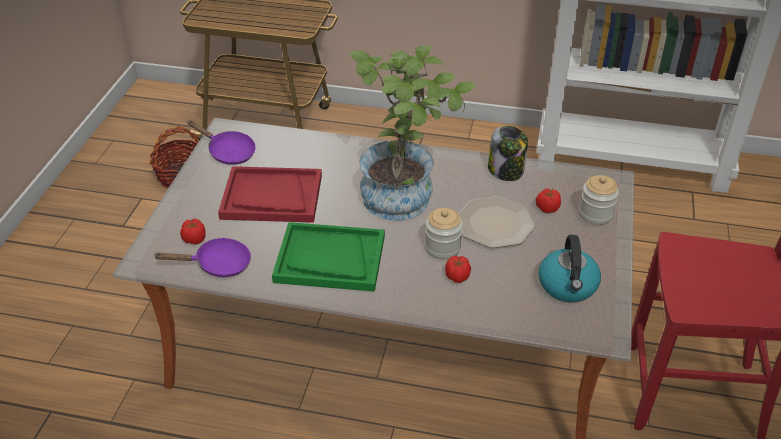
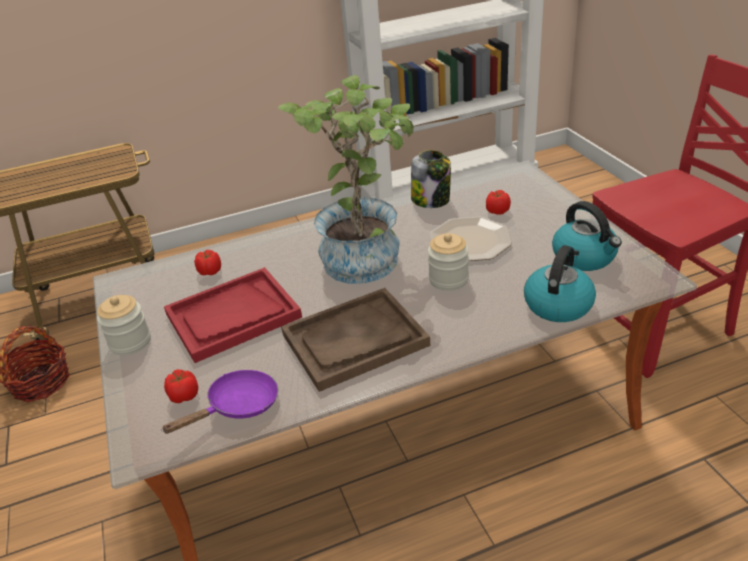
camera: 30 degrees left, 5 degrees down
purple frying pan [188,120,256,165] -> none
green tray [272,222,385,292] -> brown tray [281,288,430,392]
tomato [445,256,471,283] -> tomato moved to [194,250,221,275]
jar [579,175,619,225] -> jar moved to [97,295,151,355]
none -> kettle [524,245,596,322]

